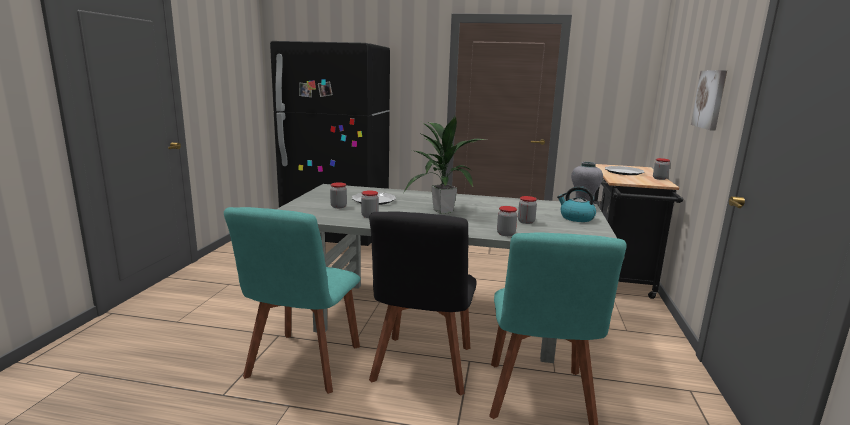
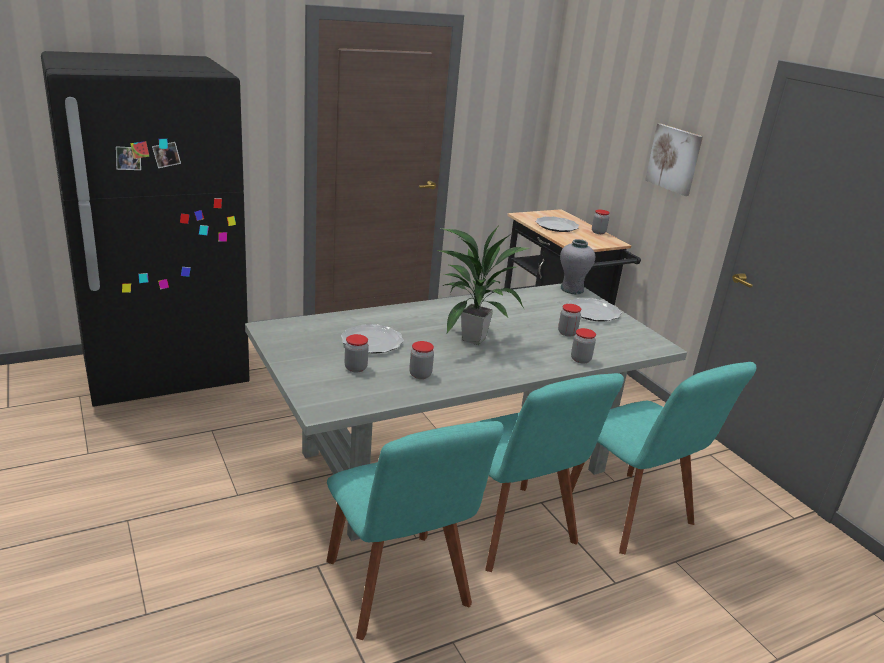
camera: 40 degrees left, 10 degrees up
black chair [369,211,476,396] -> turquoise chair [478,373,624,572]
kettle [557,186,596,222] -> plate [568,298,622,322]

